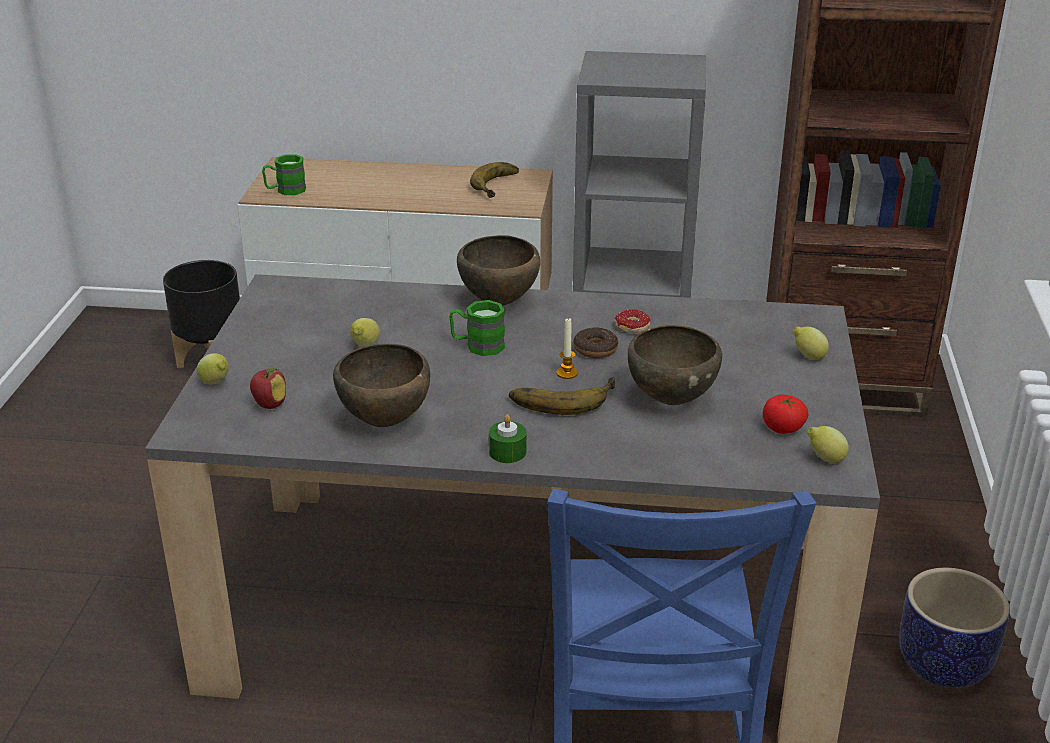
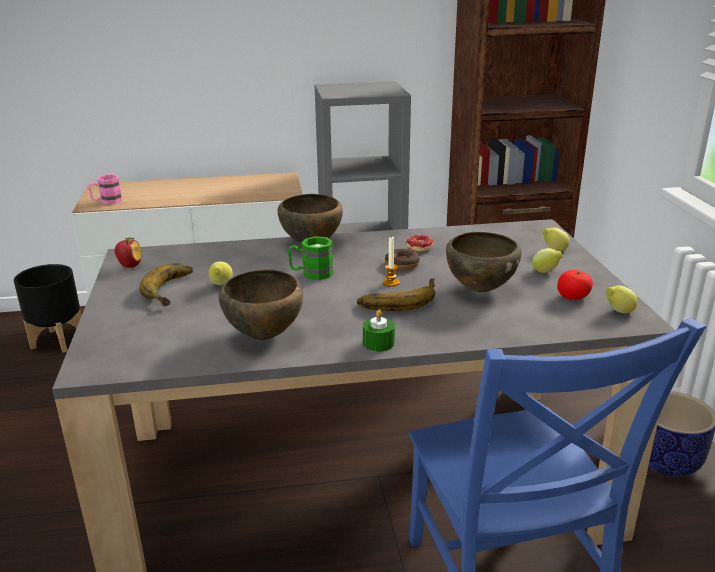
camera: 15 degrees left, 5 degrees down
lemon [197,353,229,385] -> lemon moved to [532,248,563,273]
apple [250,367,286,409] -> apple moved to [115,237,141,268]
green mug [262,154,306,195] -> pink mug [88,174,123,204]
banana [470,162,519,198] -> banana moved to [139,263,193,306]

